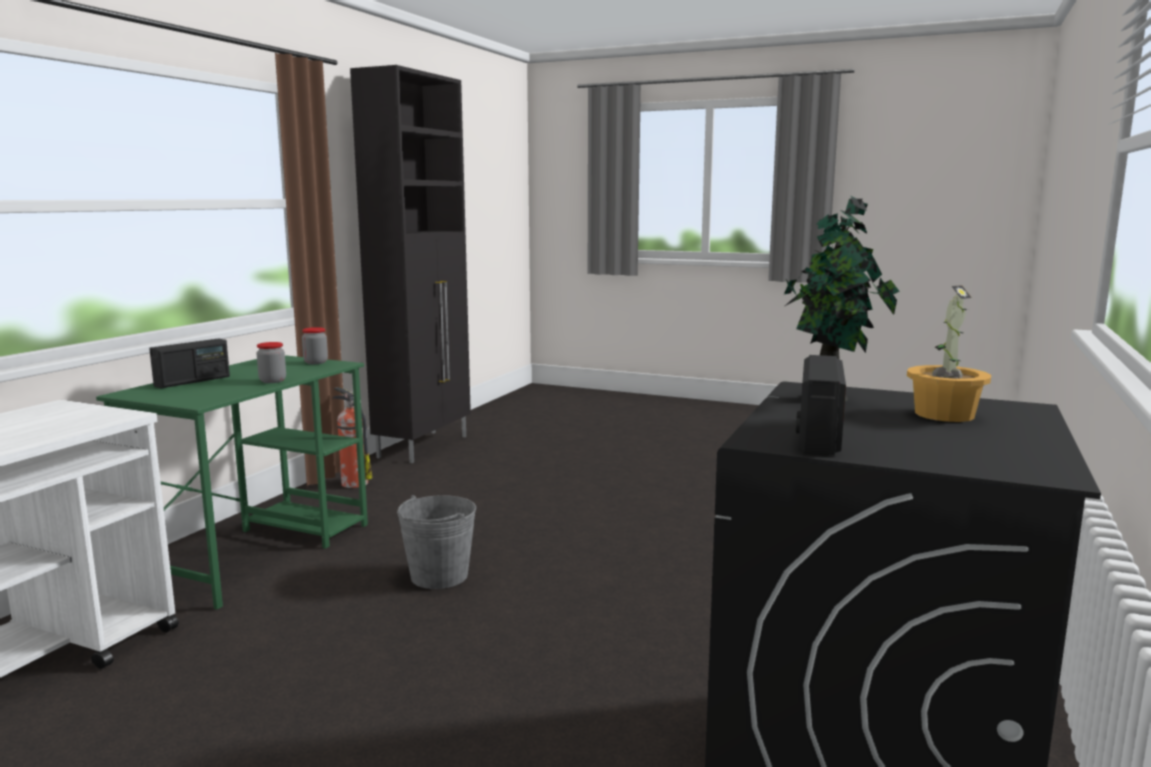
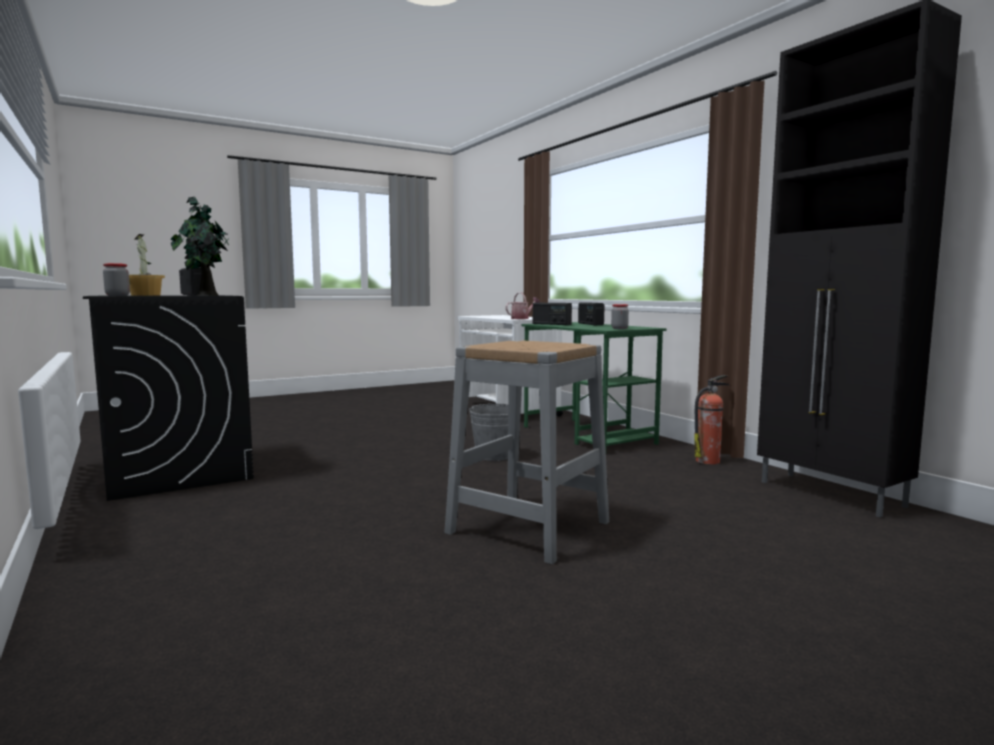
camera: 125 degrees right, 5 degrees down
jar [257,342,286,383] -> jar moved to [103,263,130,296]
none -> grey stool [444,340,609,564]
none -> watering can [506,292,540,319]
none -> radio [533,303,572,325]

